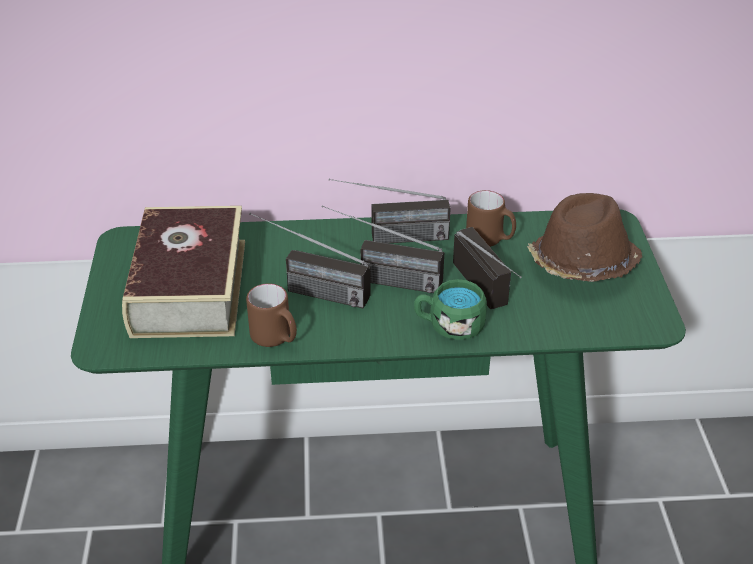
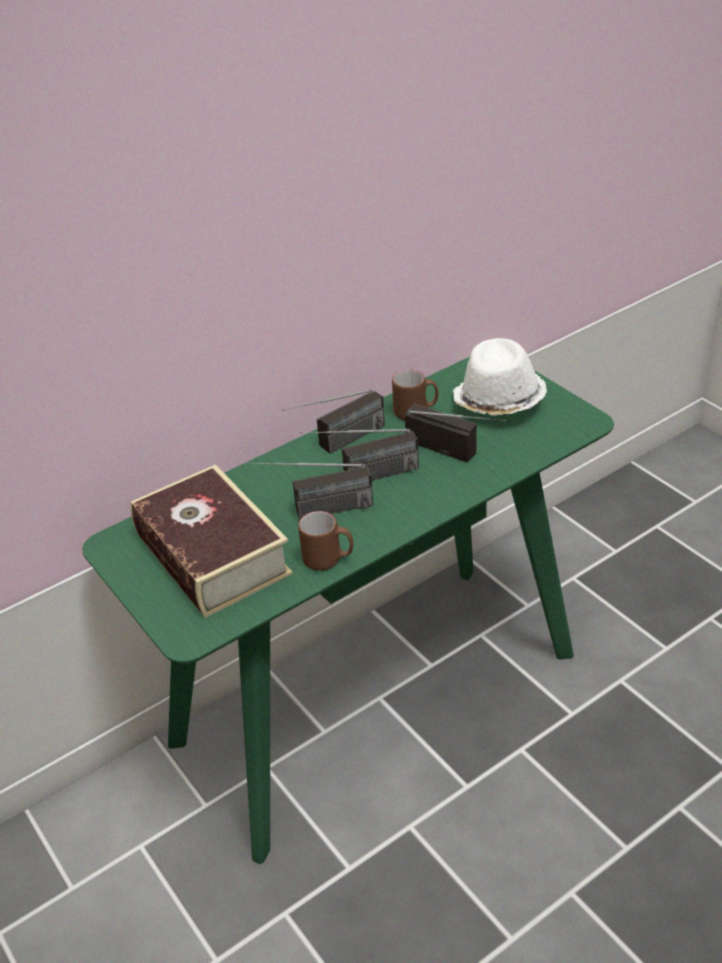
camera: 30 degrees left, 0 degrees up
green mug [414,279,487,340] -> none
brown hat [527,193,642,282] -> white hat [453,338,547,416]

